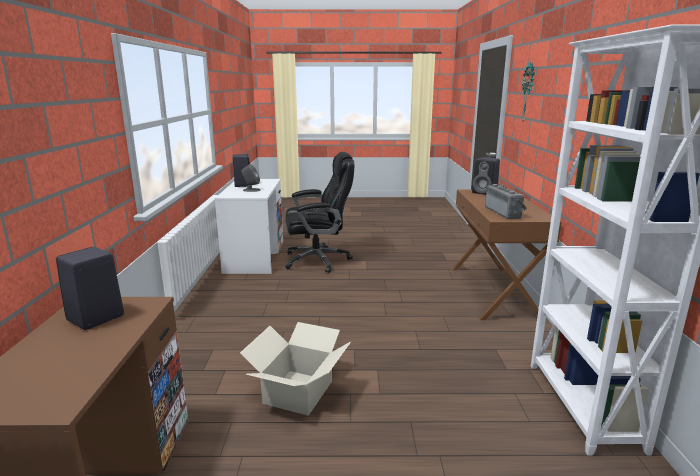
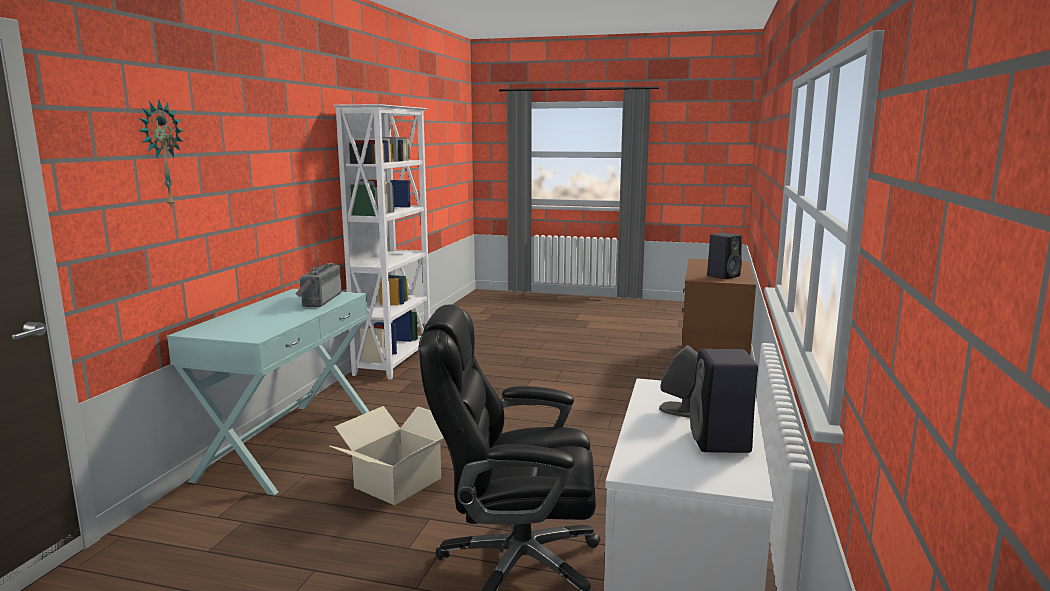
camera: 165 degrees left, 5 degrees down
cardboard box [240,322,351,416] -> cardboard box moved to [330,406,445,505]
brown console table [452,189,562,320] -> turquoise console table [167,289,370,495]
black speaker [472,157,500,195] -> none

